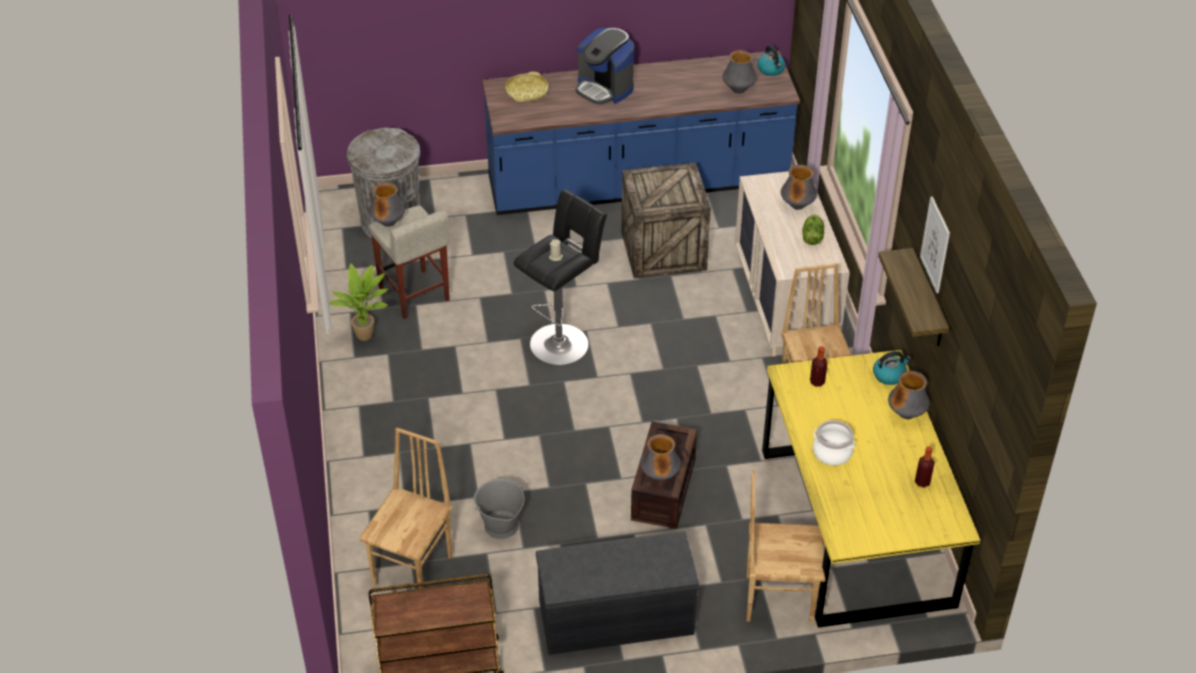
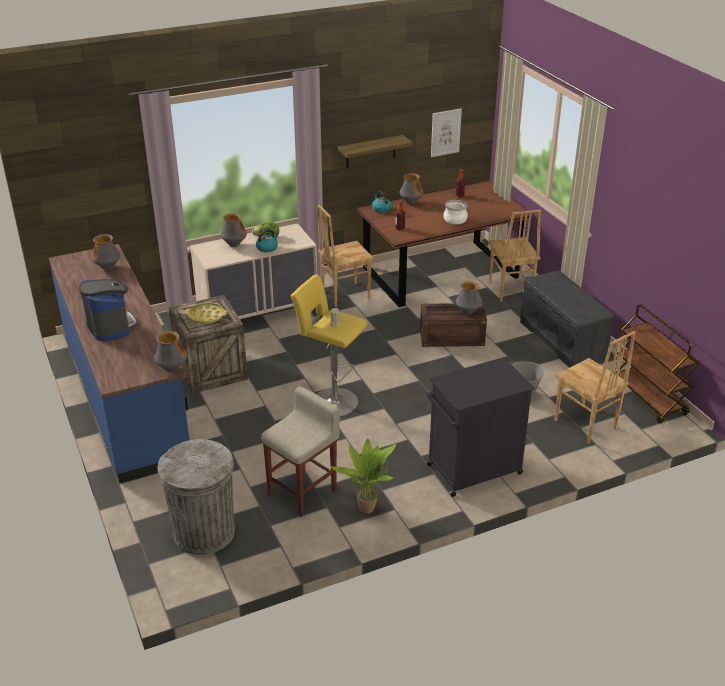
camera: 105 degrees left, 10 degrees down
brown chair [359,427,453,589] -> brown chair turned 135 degrees counterclockwise [554,331,636,444]
vase [369,182,405,227] -> vase moved to [154,331,187,373]
yellow tray [506,71,548,102] -> yellow tray moved to [185,302,227,324]
black stool [514,189,607,365] -> yellow stool [290,274,367,416]
coffee machine [576,28,634,105] -> coffee machine turned 60 degrees counterclockwise [79,279,138,341]
kettle [757,45,785,76] -> kettle moved to [256,229,279,252]
yellow dining table [762,350,980,628] -> brown dining table [357,181,533,307]
picture [920,197,950,293] -> picture moved to [431,109,462,157]
none -> black cabinet [427,358,535,497]

